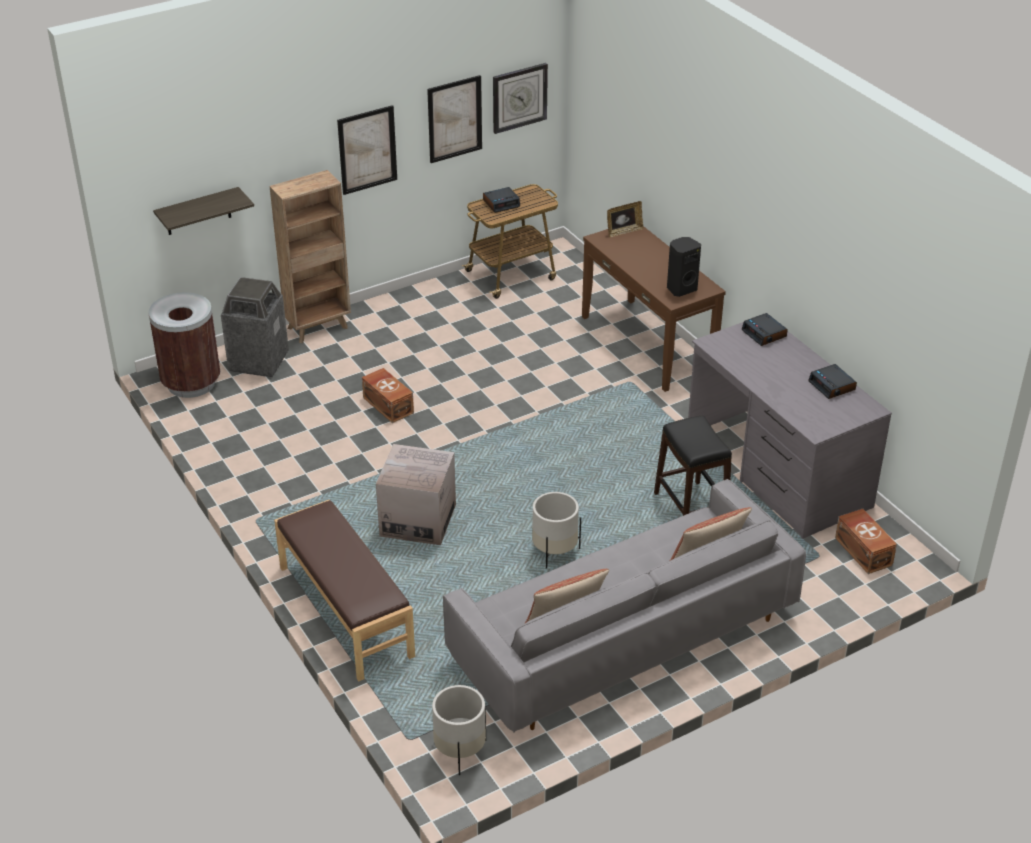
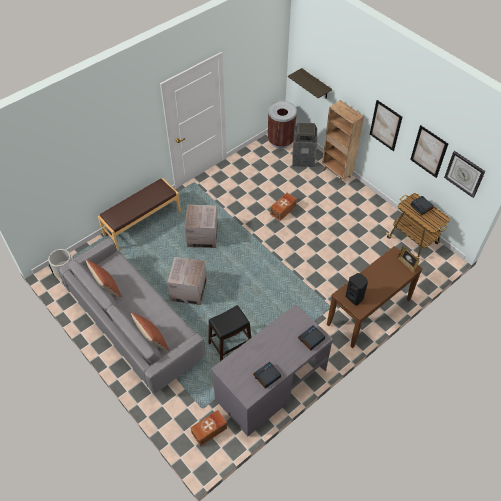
camera: 80 degrees right, 15 degrees up
white planter [532,492,581,569] -> cardboard box [167,257,207,305]

